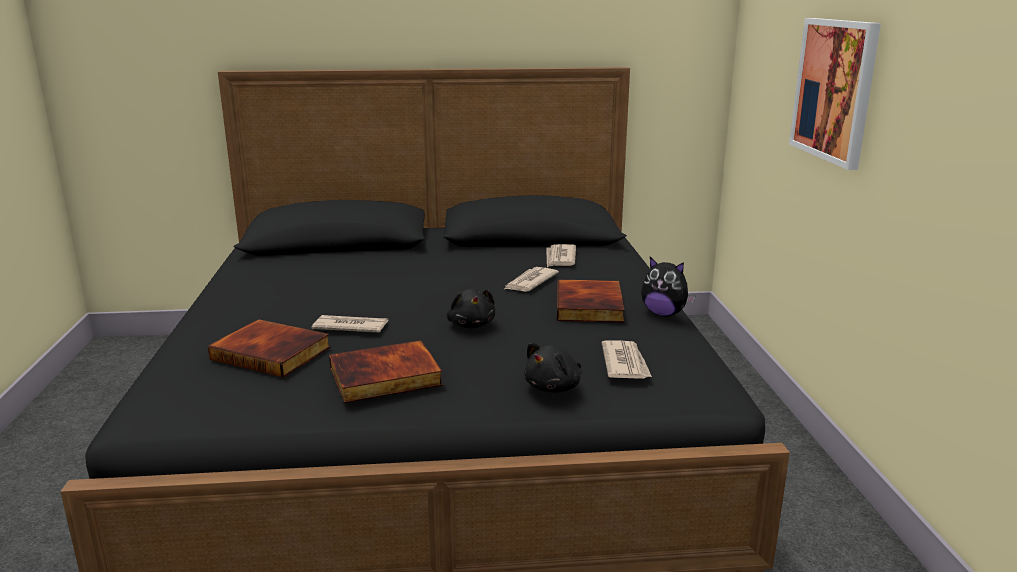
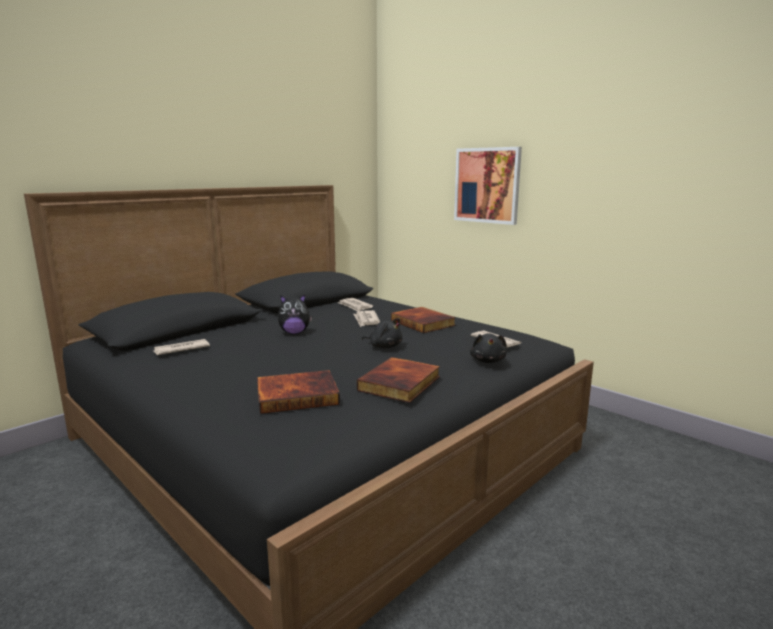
camera: 40 degrees left, 5 degrees down
newspaper [312,315,388,333] -> newspaper moved to [154,339,210,355]
plush toy [641,257,696,316] -> plush toy moved to [278,294,312,334]

